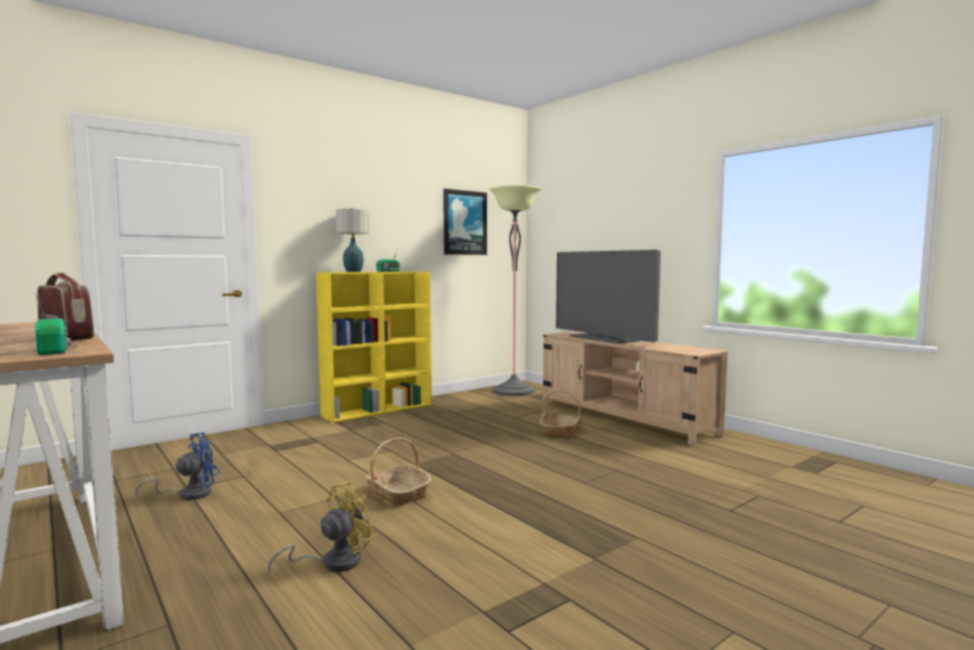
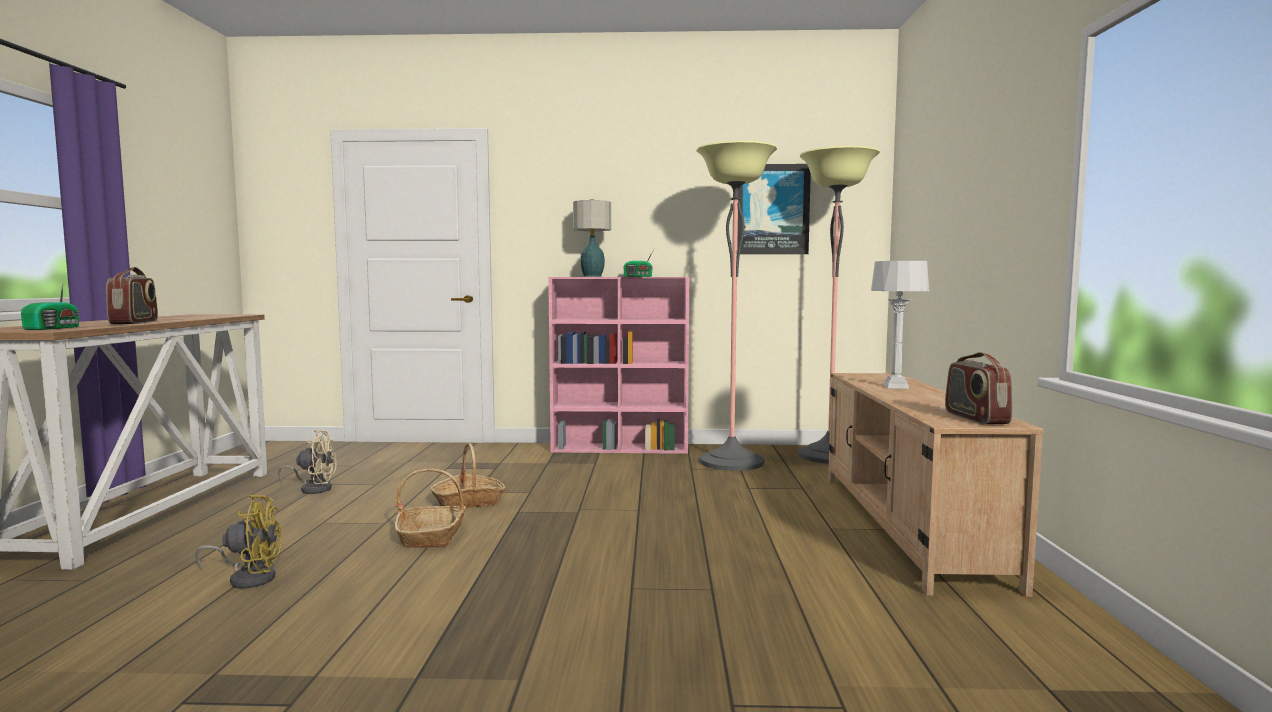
camera: 40 degrees right, 0 degrees up
blue fan [135,432,219,500] -> beige fan [278,430,337,494]
yellow bookcase [316,272,432,423] -> pink bookcase [548,277,689,454]
basket [540,390,583,438] -> basket moved to [431,443,506,508]
television [556,250,661,344] -> grey table lamp [871,261,929,389]
none -> floor lamp [696,141,777,471]
none -> radio [945,352,1013,424]

